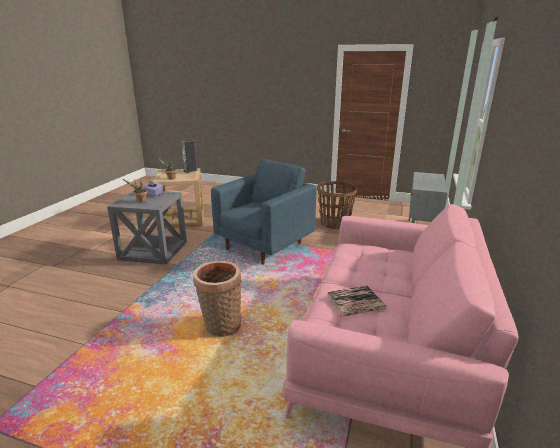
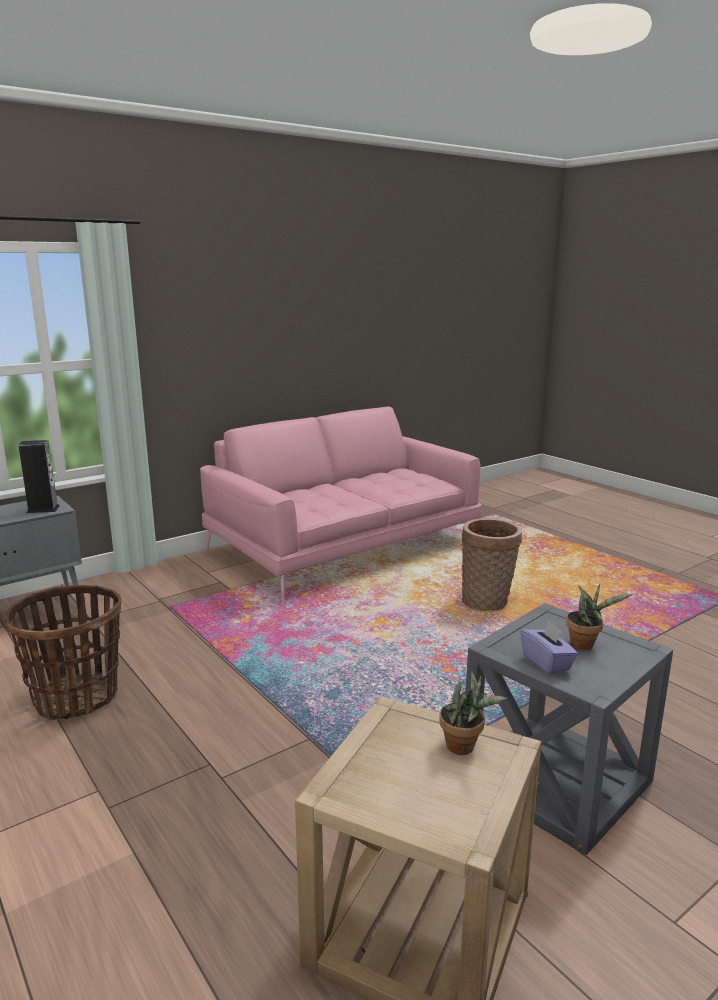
camera: 145 degrees left, 5 degrees down
speaker [181,139,198,173] -> speaker moved to [18,440,59,513]
blue armchair [211,159,317,265] -> none
book [327,285,386,317] -> none

